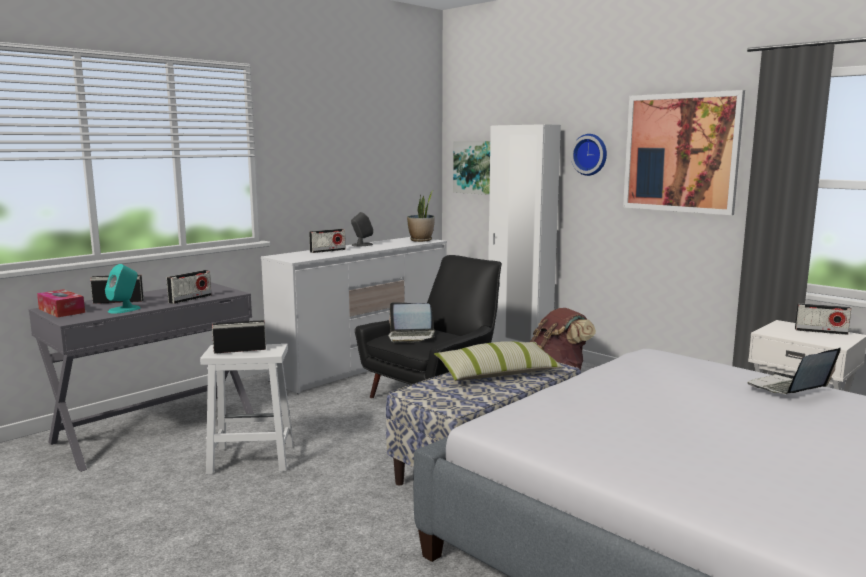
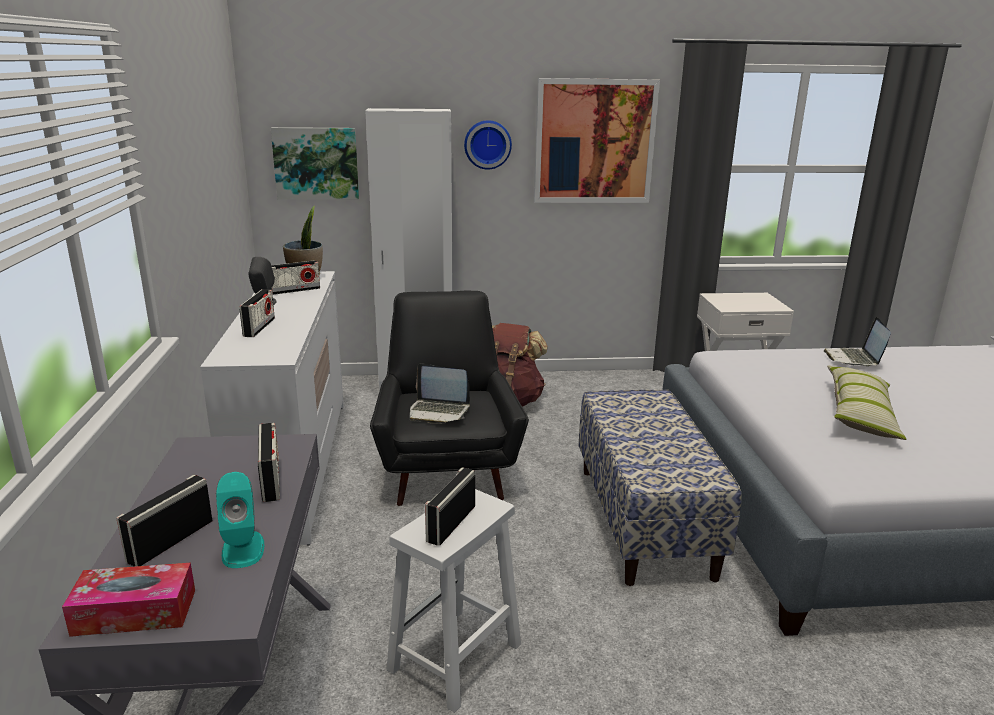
camera: 50 degrees left, 10 degrees up
laptop [388,302,435,342] -> laptop turned 60 degrees clockwise [410,363,470,424]
pillow [434,341,563,381] -> pillow moved to [827,366,906,440]
radio [795,303,852,335] -> radio moved to [270,260,320,295]

